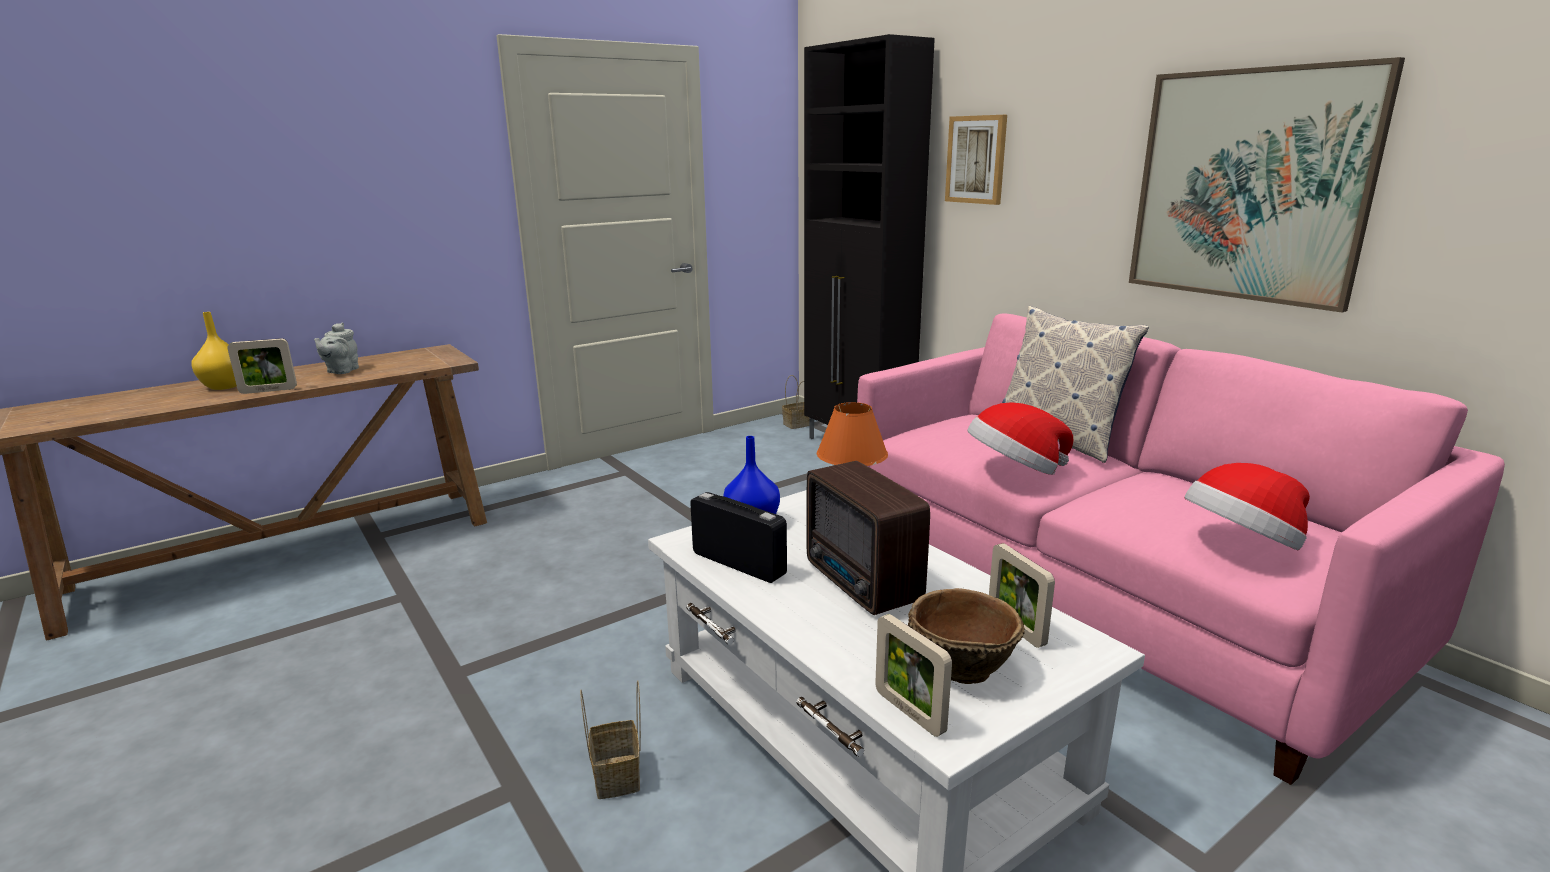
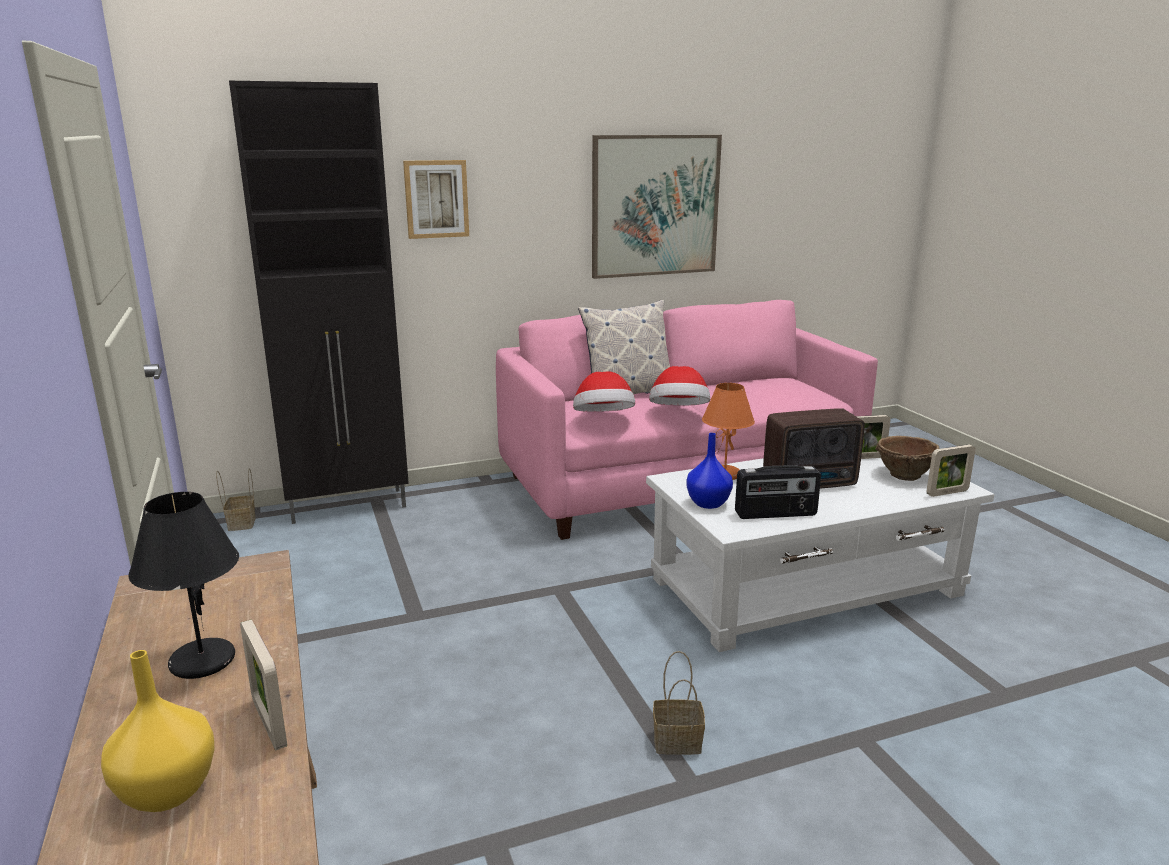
camera: 75 degrees left, 0 degrees up
picture frame [227,338,297,394] -> picture frame turned 150 degrees clockwise [240,619,287,750]
grey teapot [314,322,359,374] -> black table lamp [128,492,239,679]
basket [580,680,641,799] -> basket moved to [653,651,705,755]
radio [690,492,787,583] -> radio turned 150 degrees counterclockwise [735,465,821,519]
hat [1185,463,1310,551] -> hat moved to [573,371,635,412]

